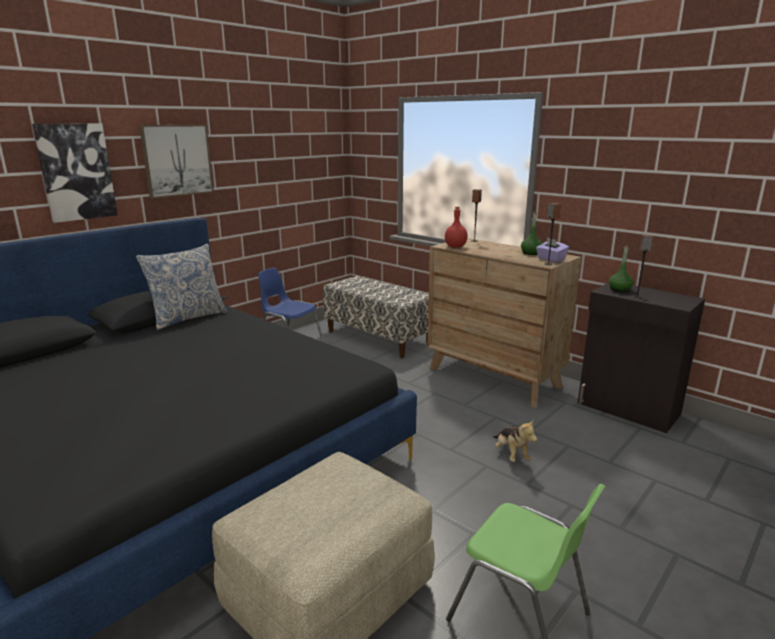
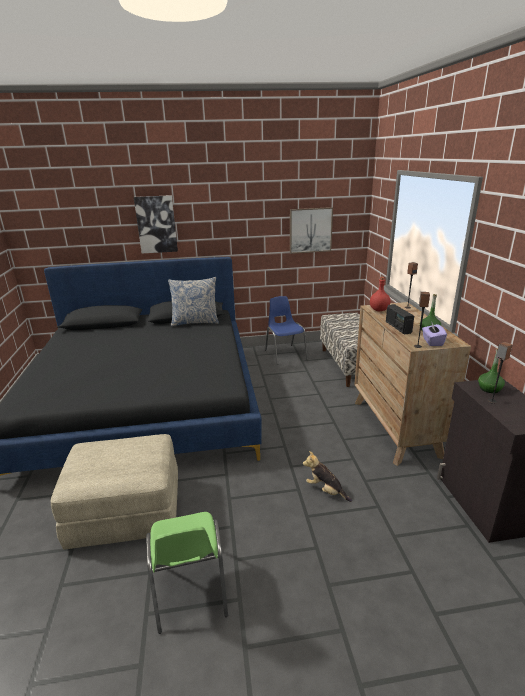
camera: 40 degrees right, 5 degrees up
picture [139,125,214,198] -> picture moved to [290,207,333,254]
plush toy [493,420,537,462] -> plush toy turned 105 degrees clockwise [303,451,352,502]
none -> radio [386,304,414,335]

